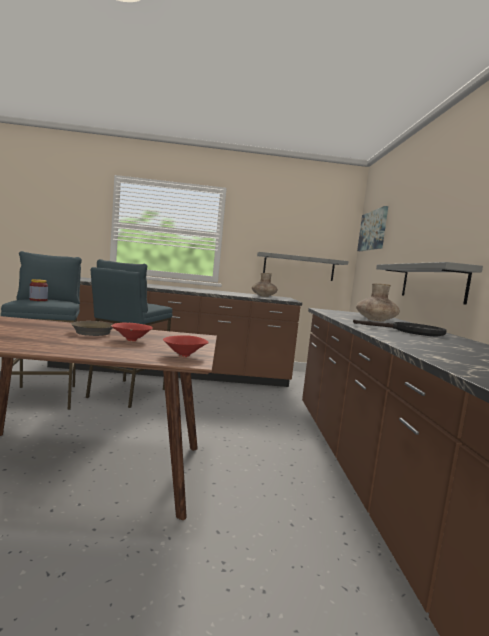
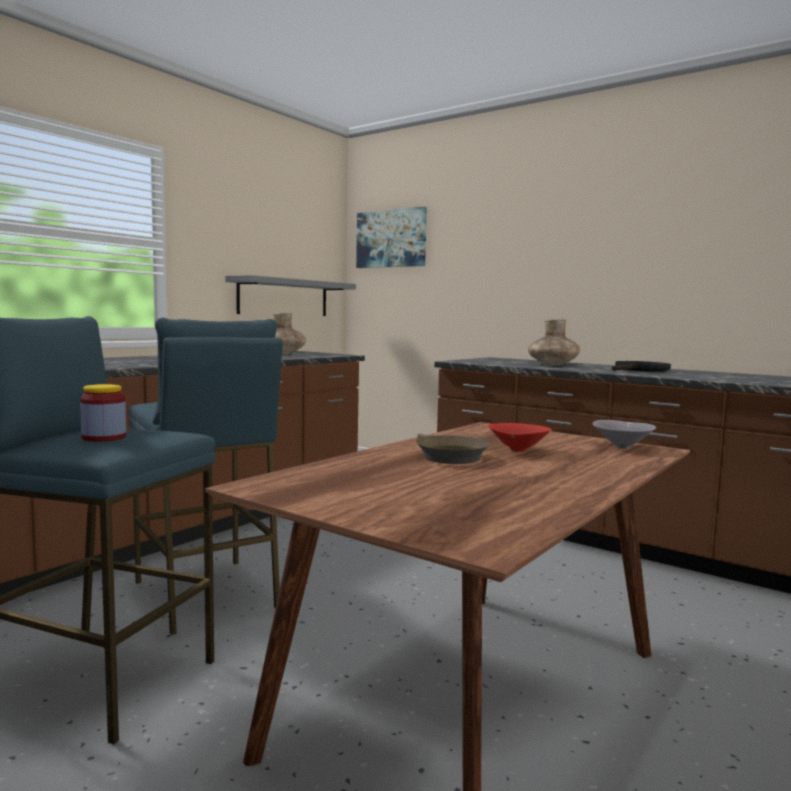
camera: 50 degrees left, 0 degrees up
red bowl [163,335,209,357] -> grey bowl [593,420,656,449]
grey shelf [376,262,483,305] -> none

